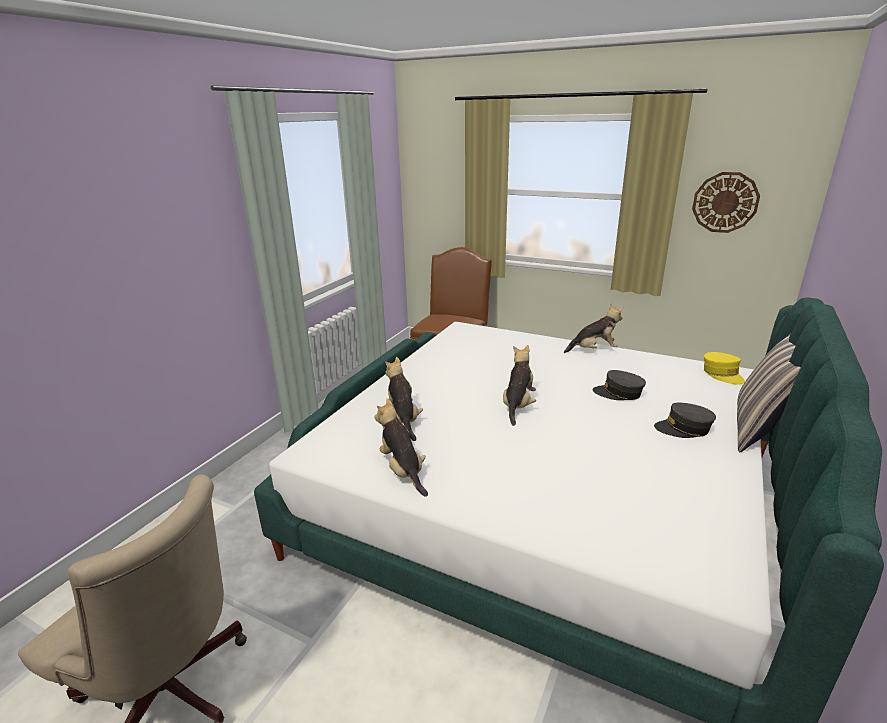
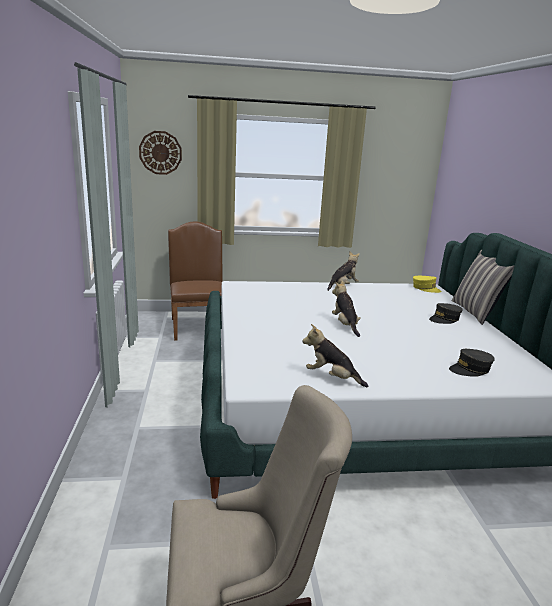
camera: 35 degrees left, 5 degrees down
plush toy [385,357,423,441] -> none
grey cap [593,370,646,400] -> grey cap moved to [449,349,495,377]
wall clock [692,172,760,233] -> wall clock moved to [139,131,182,175]

